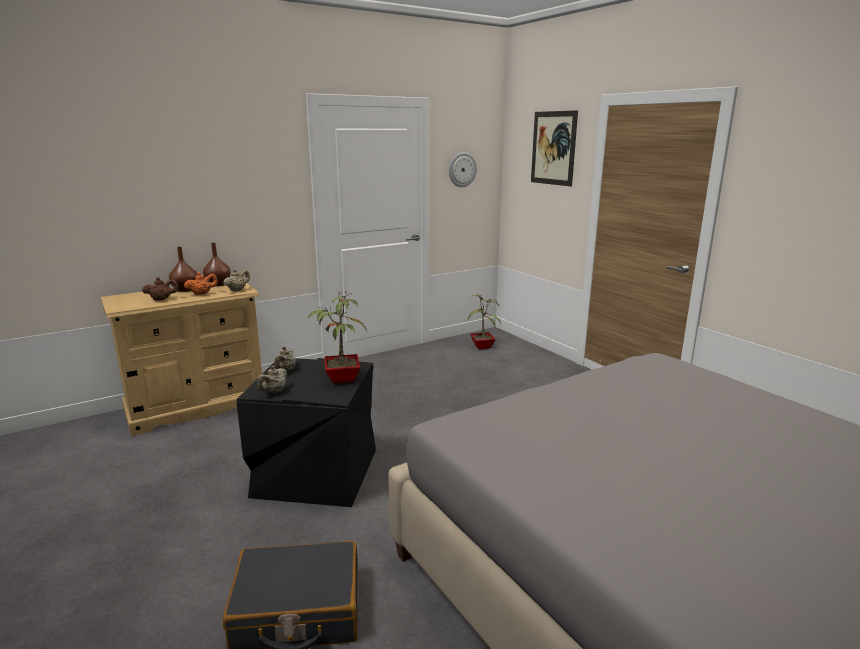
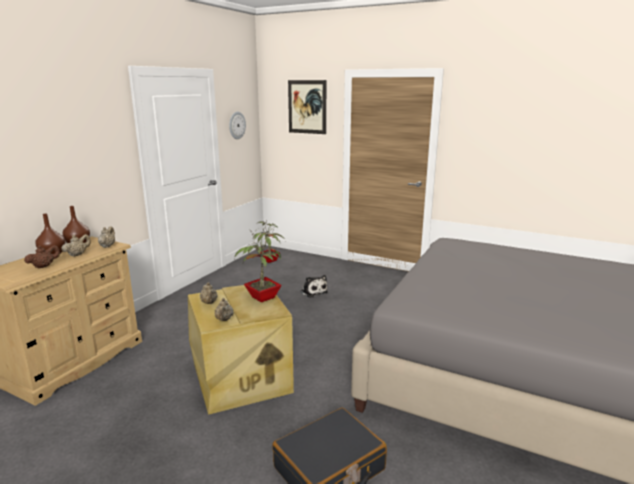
camera: 30 degrees left, 0 degrees up
orange teapot [184,272,218,295] -> beige teapot [62,234,91,257]
black storage box [237,358,376,507] -> beige storage box [188,285,294,415]
none -> plush toy [301,275,328,298]

